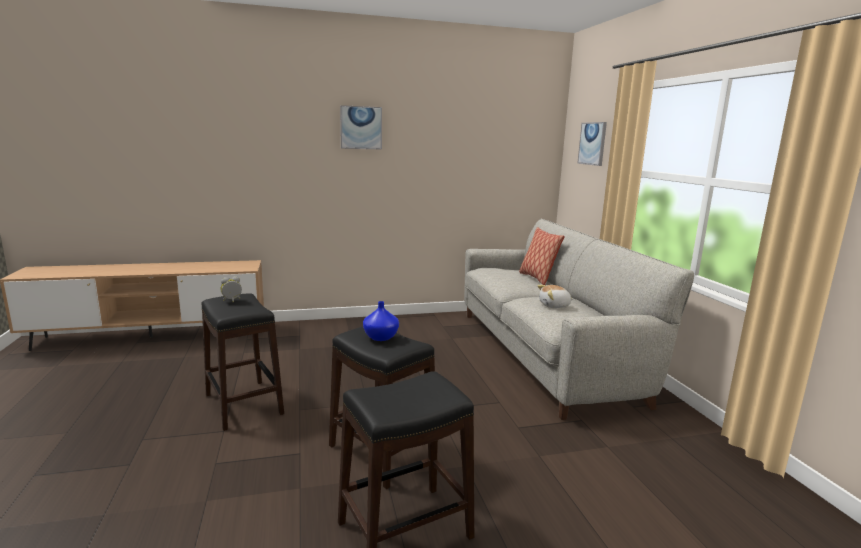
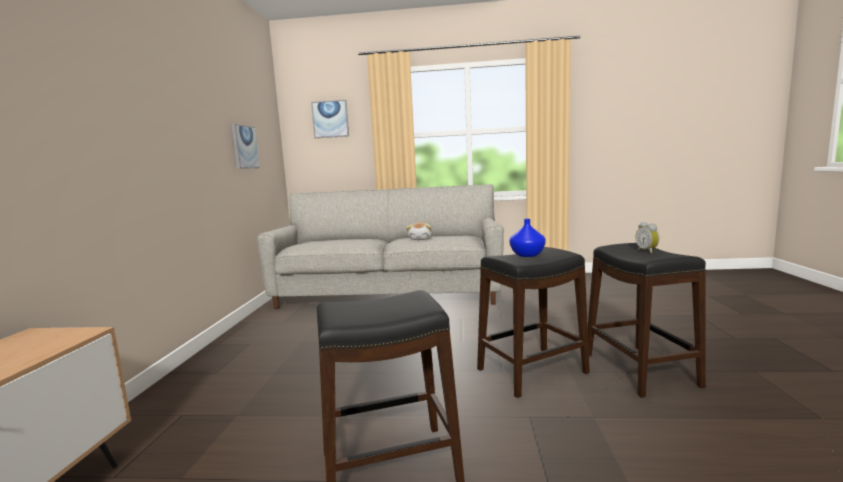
camera: 70 degrees left, 5 degrees down
alarm clock [221,276,242,302] -> alarm clock moved to [635,222,659,254]
picture [340,105,382,150] -> picture moved to [232,124,260,169]
pillow [519,227,565,285] -> none

